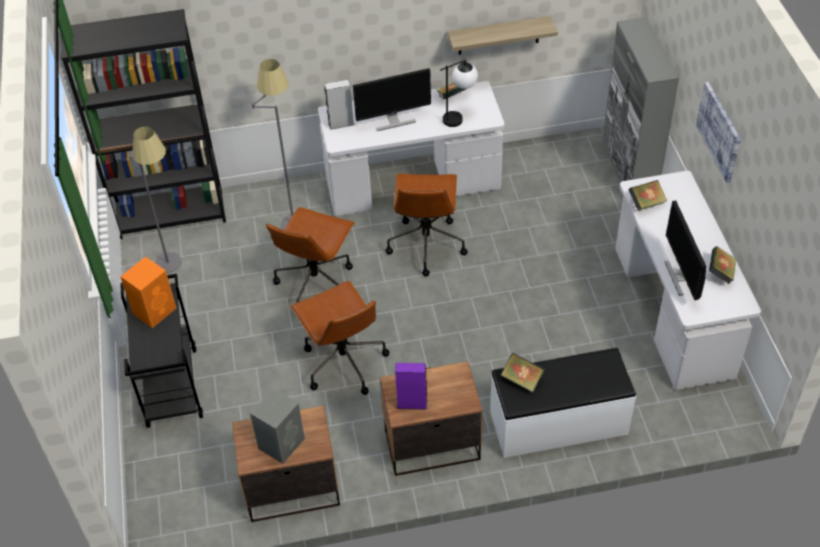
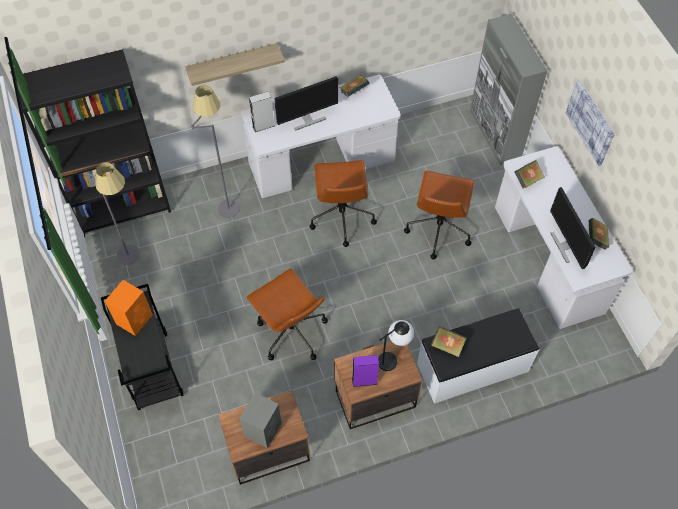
camera: 10 degrees left, 10 degrees up
brown office chair [266,207,355,303] -> brown office chair moved to [404,170,475,260]
table lamp [440,59,478,127] -> table lamp moved to [378,320,414,371]
shelf [447,16,558,55] -> shelf moved to [185,43,285,86]

